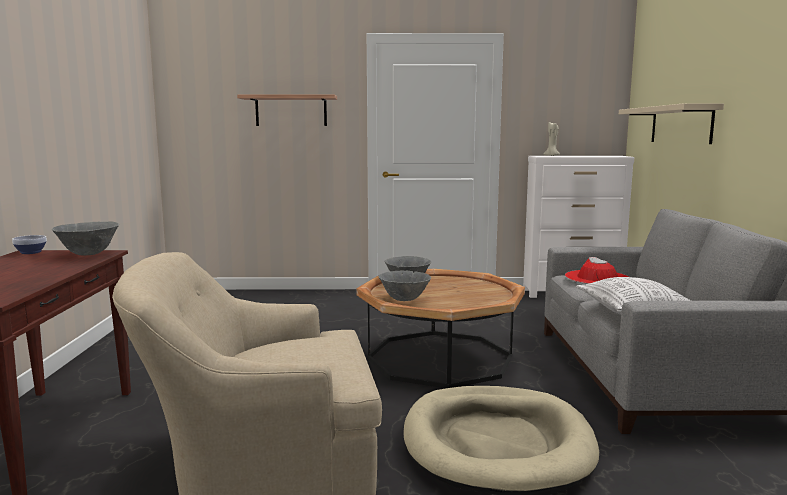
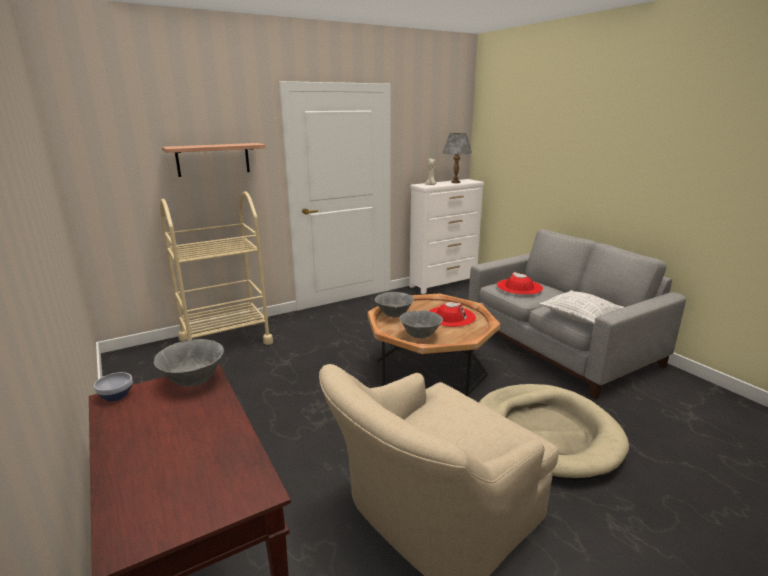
camera: 30 degrees left, 10 degrees up
beige shelf [619,103,724,144] -> none
none -> beige cart [160,191,273,345]
none -> red hat [429,302,476,327]
none -> grey table lamp [442,133,472,183]

